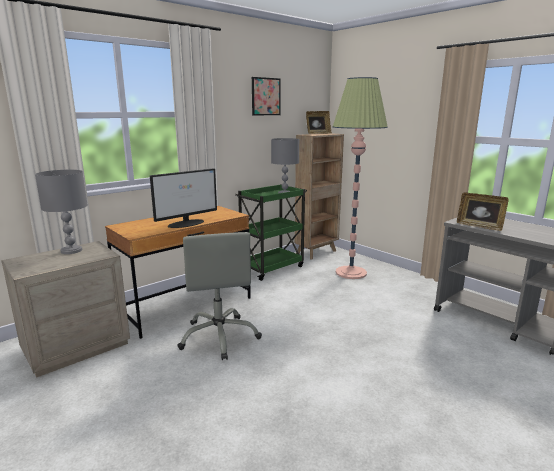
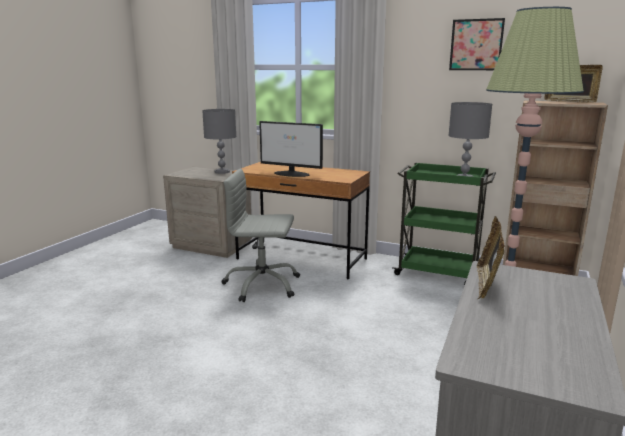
camera: 65 degrees right, 0 degrees up
grey office chair [177,232,262,360] -> grey office chair turned 45 degrees clockwise [221,169,300,302]

